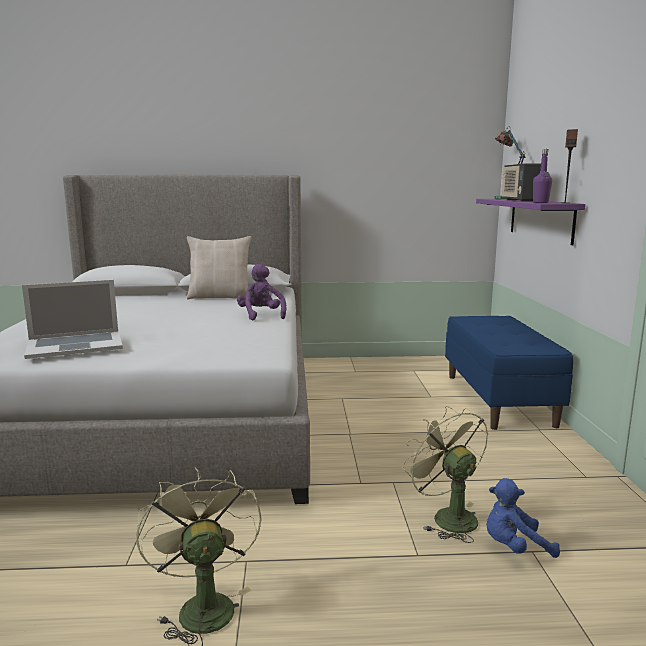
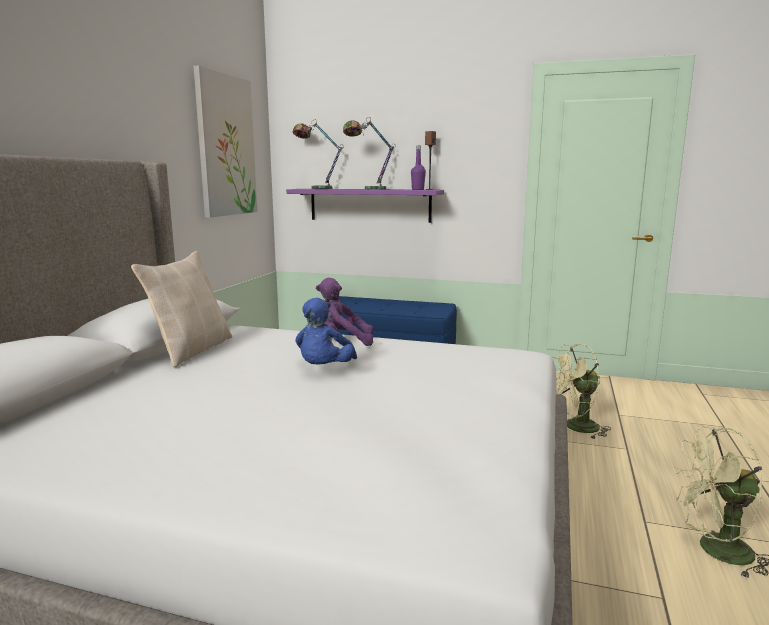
camera: 70 degrees left, 0 degrees up
laptop [22,280,123,359] -> none
blue plush toy [486,478,560,558] -> blue plush toy moved to [295,298,357,365]
radio [501,163,541,202] -> table lamp [343,117,396,190]
none -> picture [194,65,257,218]

